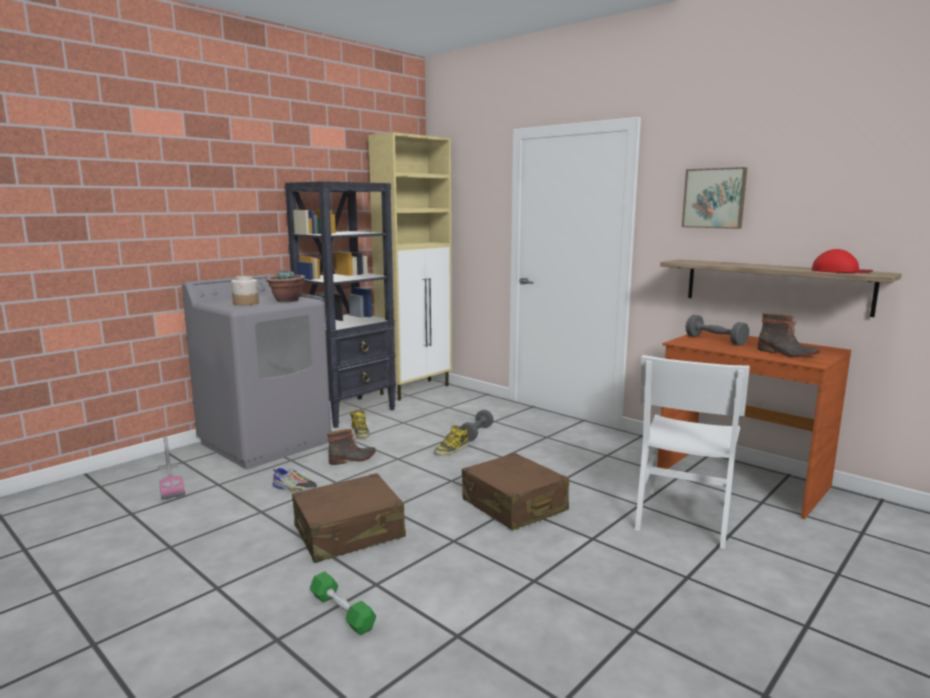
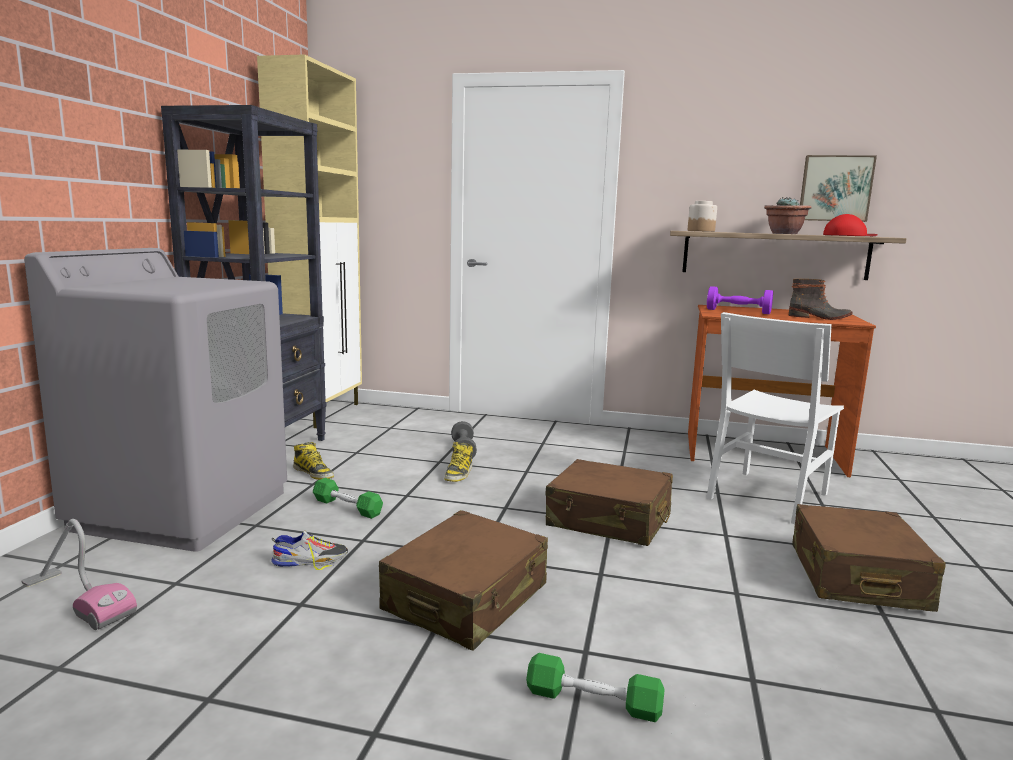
camera: 30 degrees left, 0 degrees up
jar [231,276,259,305] -> jar moved to [688,201,717,232]
potted plant [266,270,305,302] -> potted plant moved to [764,197,812,234]
boot [327,429,376,465] -> green dumbbell [313,478,383,519]
white chair [635,355,750,549] -> white chair turned 45 degrees clockwise [706,312,844,524]
picture [682,167,747,229] -> picture moved to [800,155,877,222]
grey dumbbell [686,315,749,346] -> purple dumbbell [707,286,773,314]
none -> brown suitcase [792,504,946,612]

